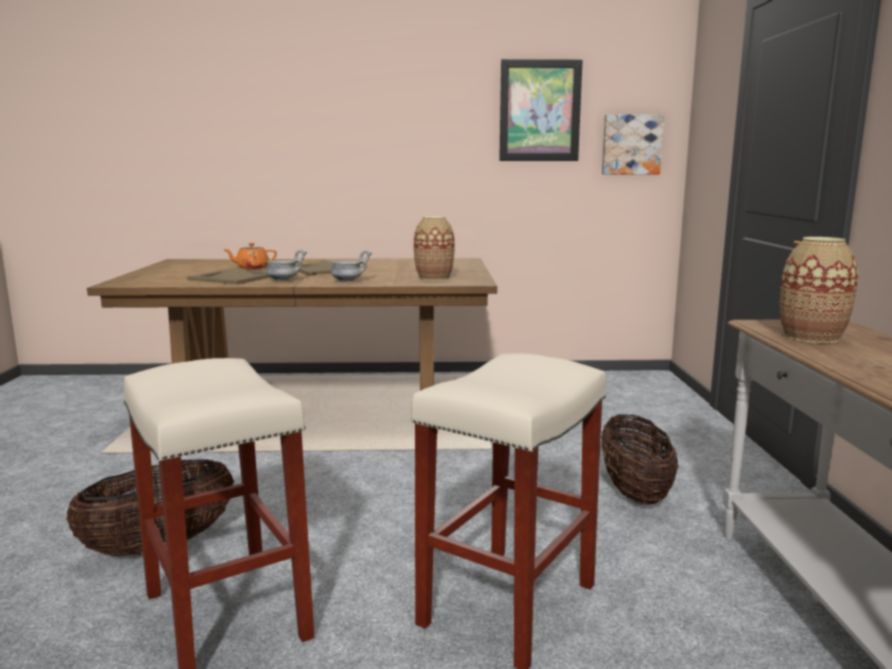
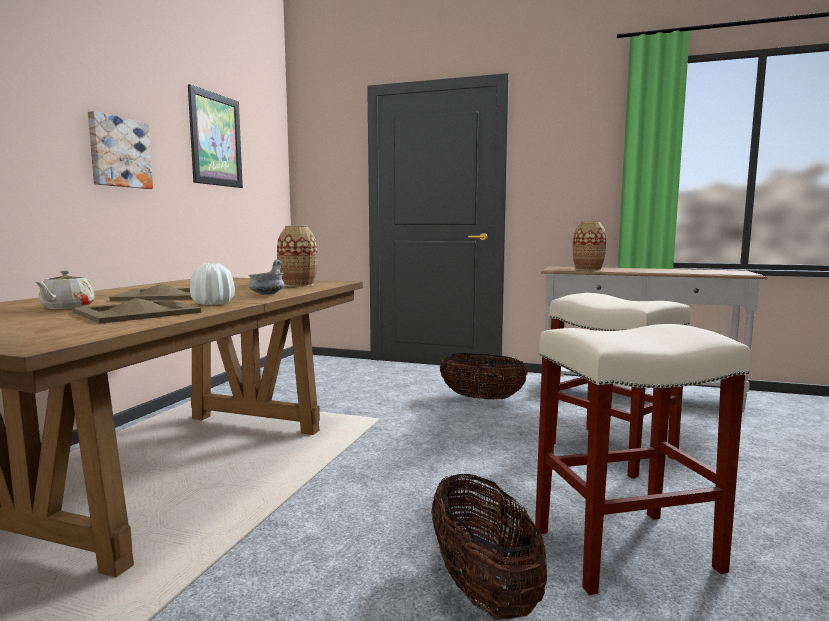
camera: 70 degrees left, 5 degrees down
orange teapot [223,243,277,269] -> beige teapot [35,270,95,309]
grey bowl [266,250,307,281] -> white vase [190,263,235,305]
picture [602,115,664,174] -> picture moved to [88,111,153,189]

